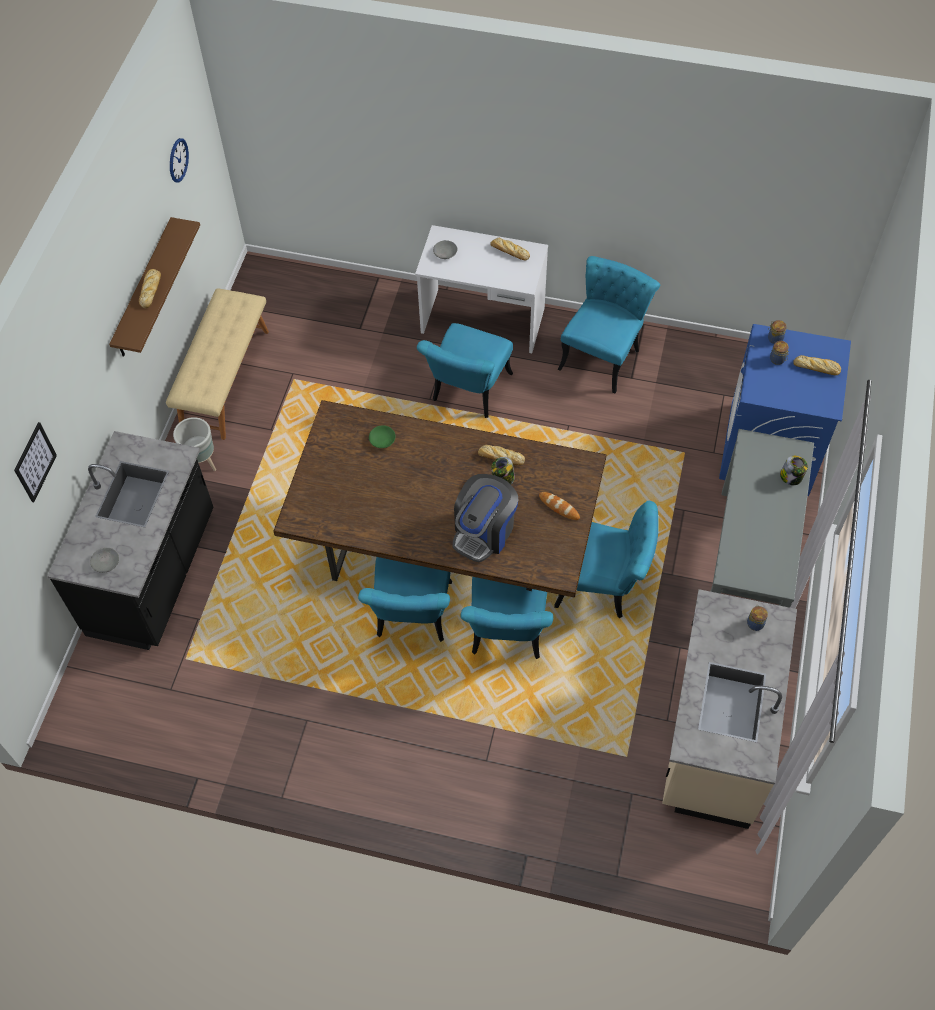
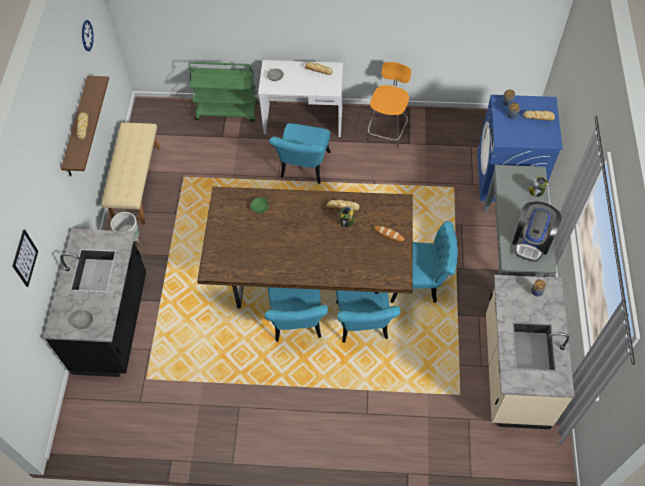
camera: 10 degrees left, 0 degrees up
coffee machine [453,474,518,562] -> coffee machine moved to [512,202,561,262]
turquoise chair [558,256,660,393] -> orange stool [367,62,411,148]
none -> green cart [189,62,258,122]

